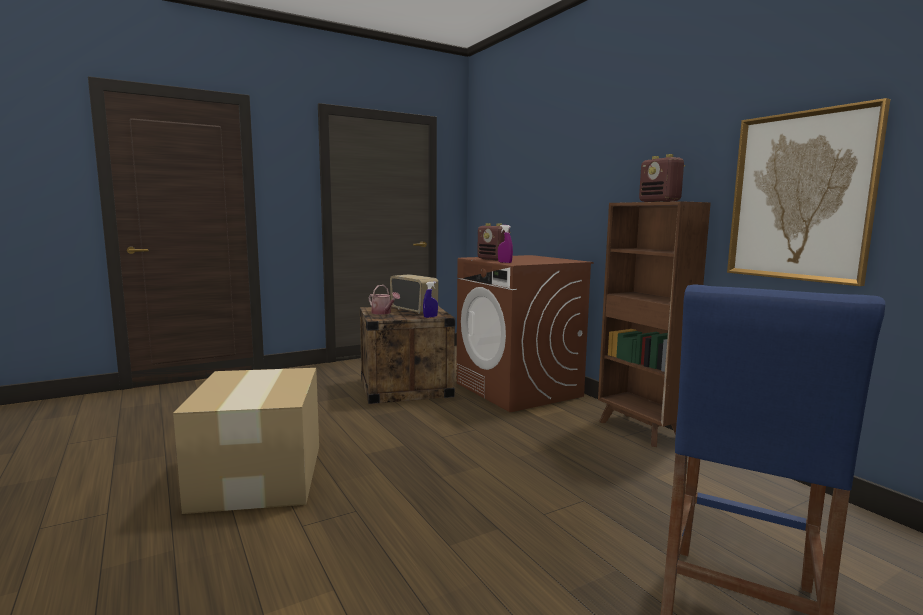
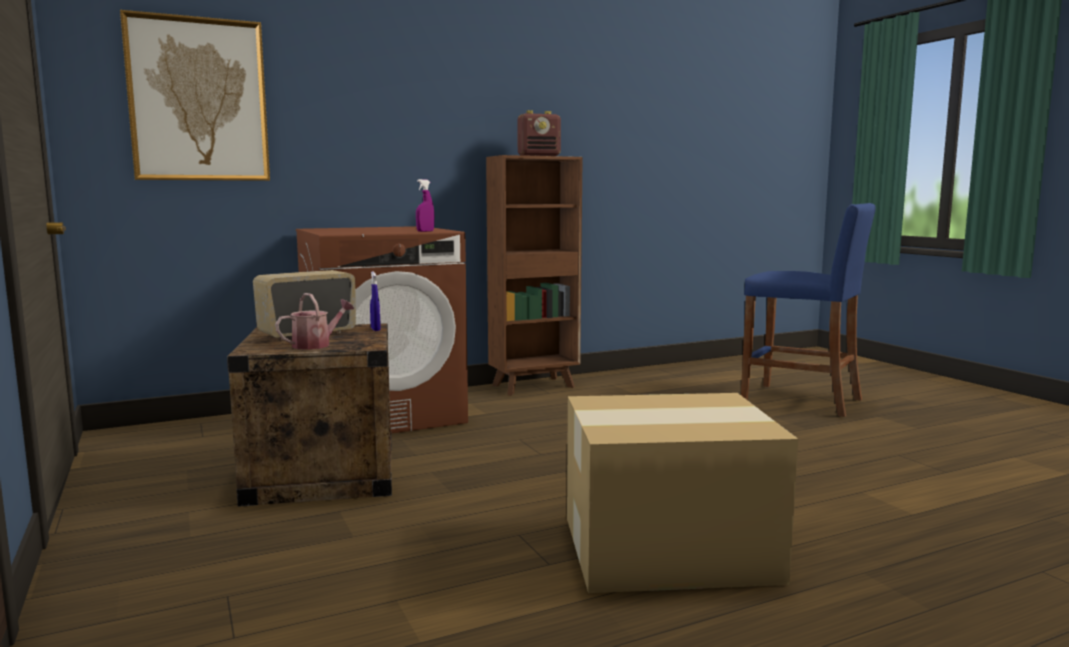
camera: 85 degrees left, 0 degrees up
radio [477,223,511,261] -> none
picture [727,98,890,286] -> picture moved to [120,10,270,181]

